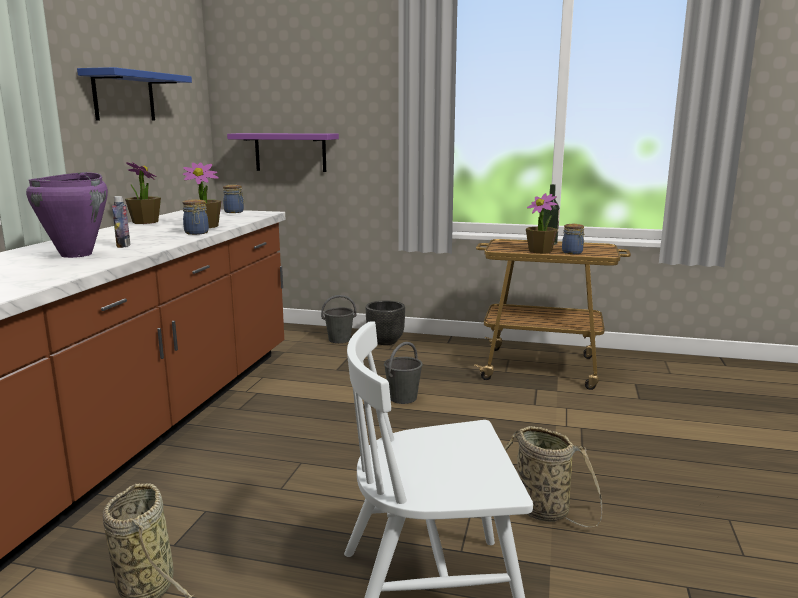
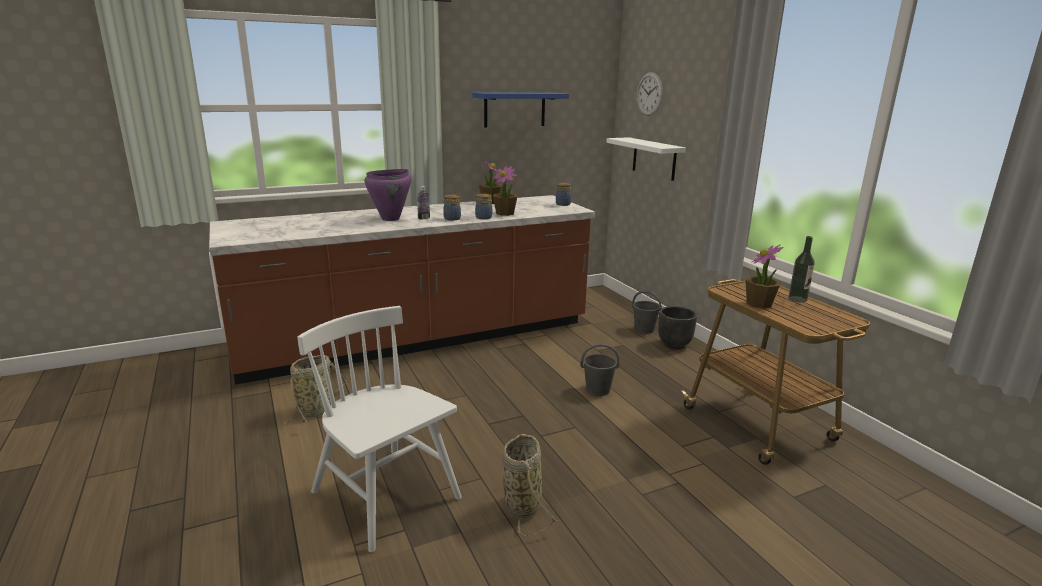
camera: 50 degrees right, 5 degrees up
purple shelf [227,133,339,172] -> white shelf [606,137,686,181]
jar [562,224,585,254] -> jar moved to [443,194,461,220]
none -> wall clock [637,72,663,116]

